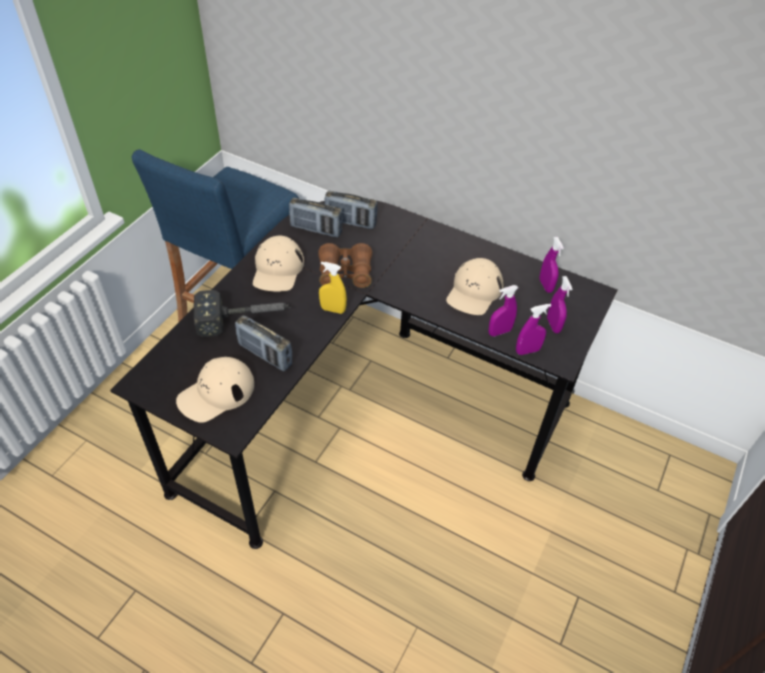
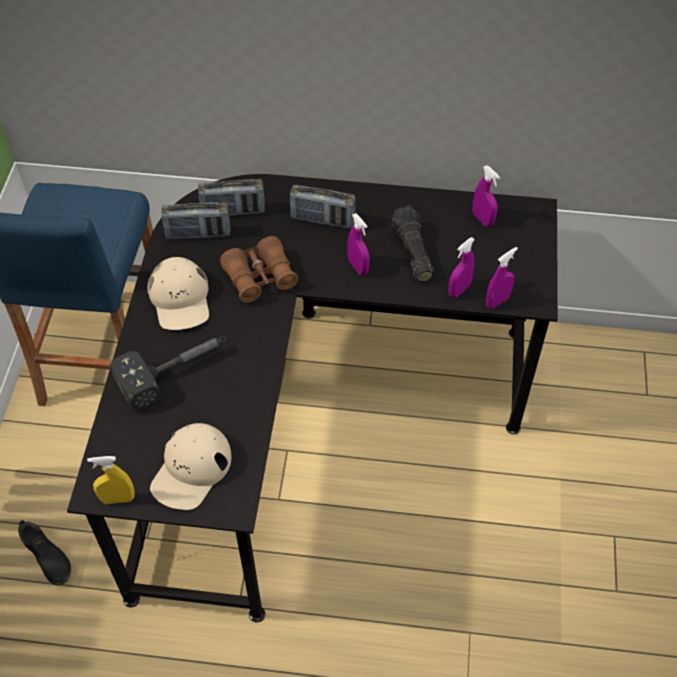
camera: 20 degrees left, 5 degrees up
radio [235,315,292,371] -> radio moved to [290,185,356,228]
yellow spray bottle [319,262,347,314] -> yellow spray bottle moved to [87,456,135,504]
beige cap [446,258,503,315] -> flashlight [391,206,434,282]
purple spray bottle [547,276,573,333] -> purple spray bottle moved to [347,213,370,275]
none -> black shoe [18,520,71,585]

